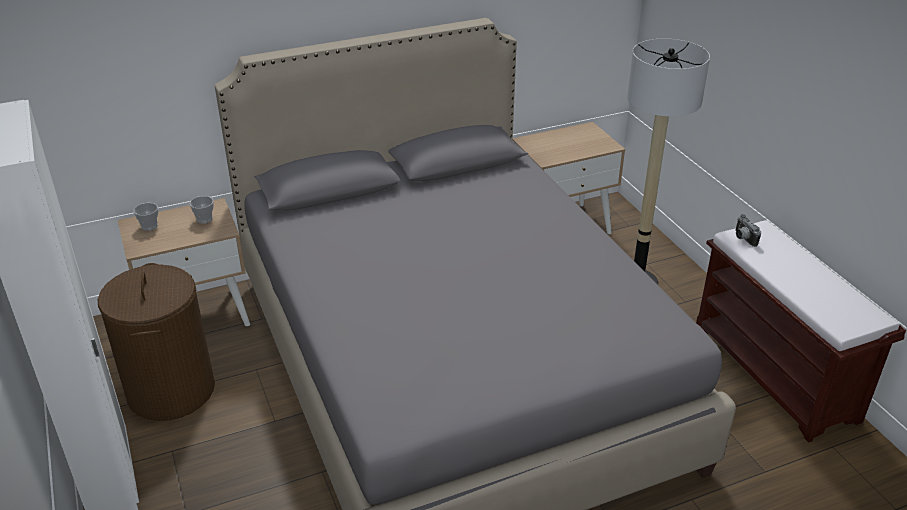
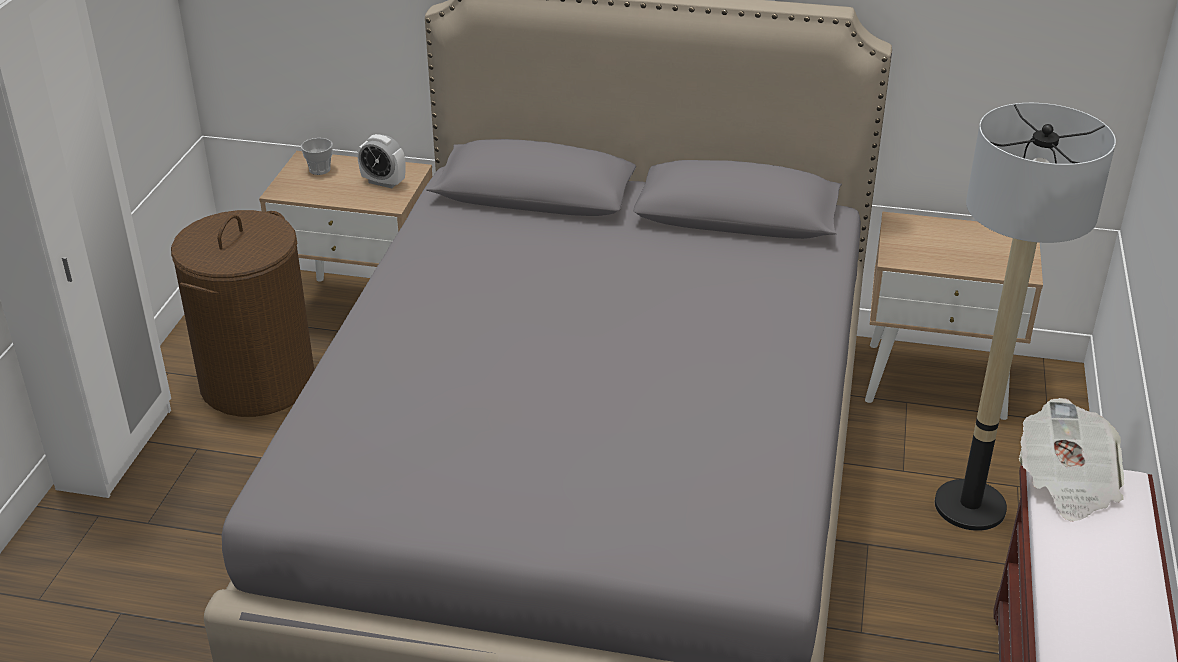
camera: 35 degrees right, 0 degrees up
cup [189,196,214,224] -> alarm clock [357,134,406,188]
camera [735,214,761,247] -> newspaper [1019,398,1124,522]

